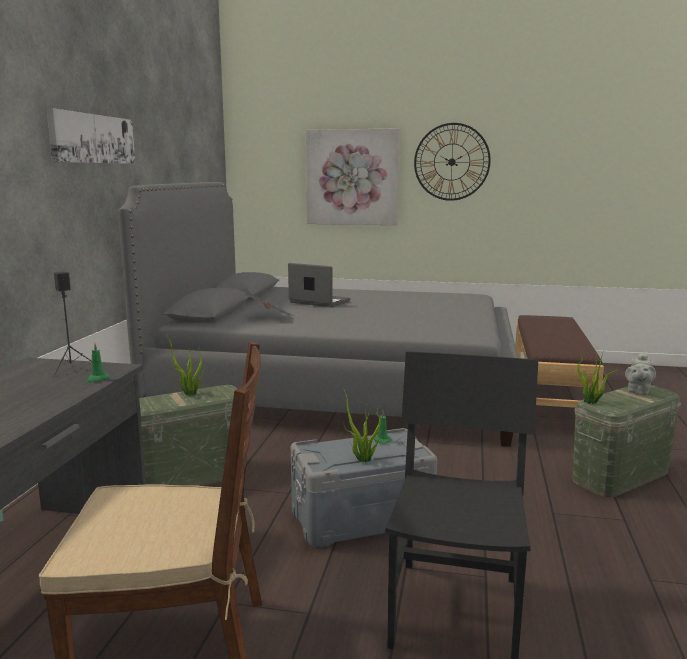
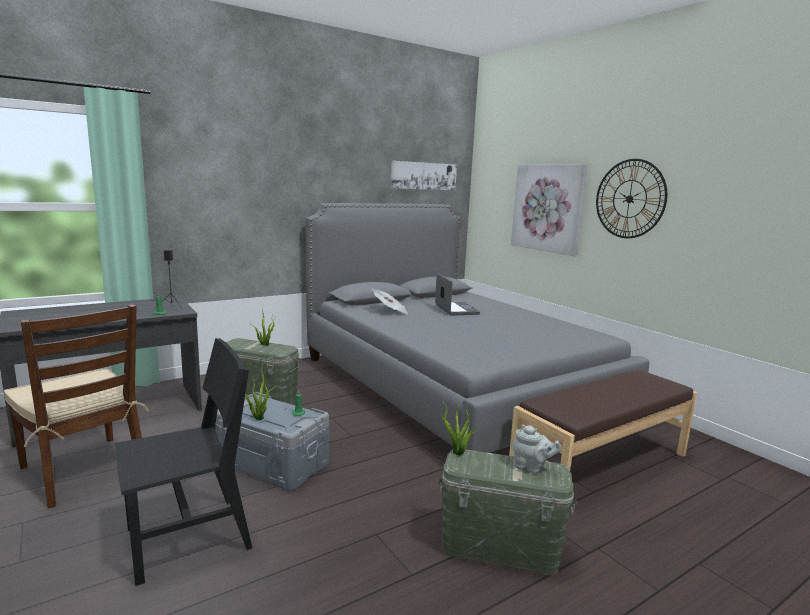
camera: 45 degrees right, 0 degrees up
picture [47,108,135,164] -> picture moved to [391,161,457,190]
grey teapot [625,352,656,395] -> grey teapot turned 135 degrees counterclockwise [513,425,562,473]

